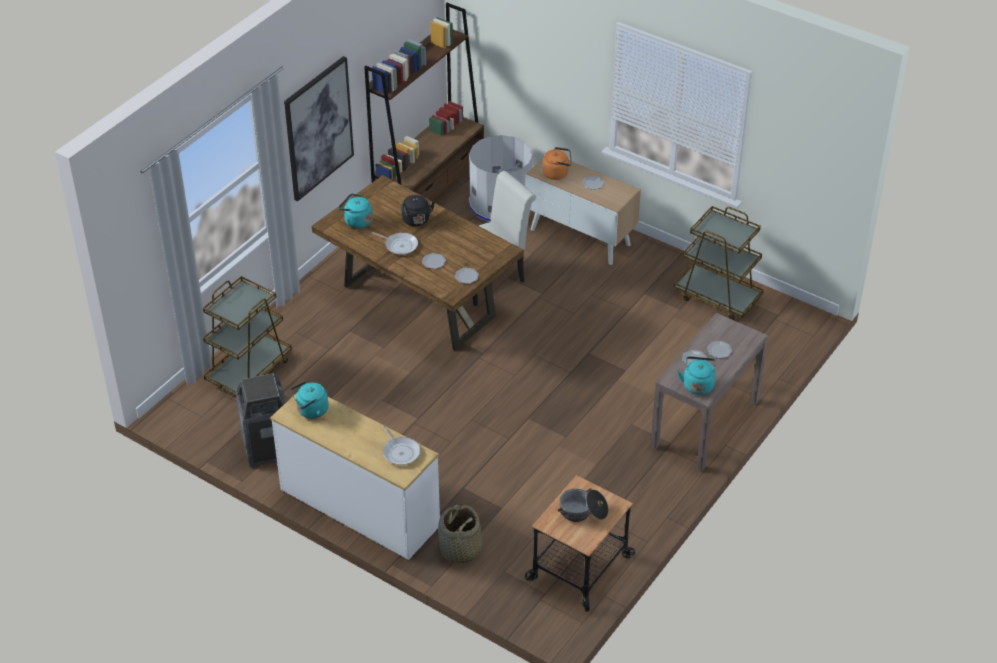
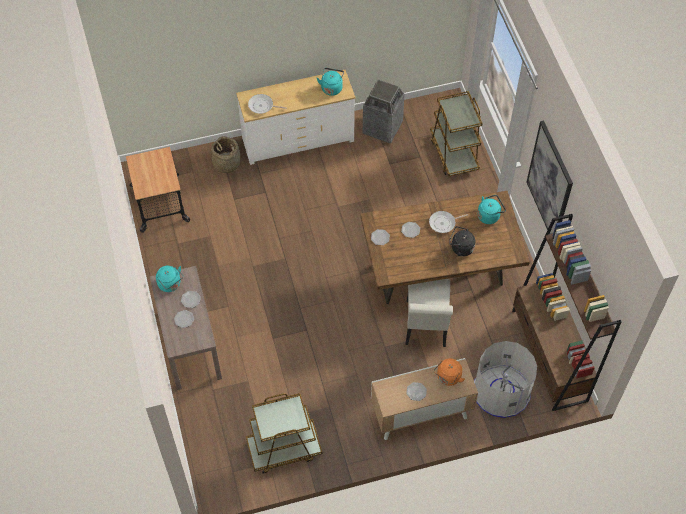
camera: 130 degrees right, 15 degrees up
cooking pot [558,488,608,522] -> none

